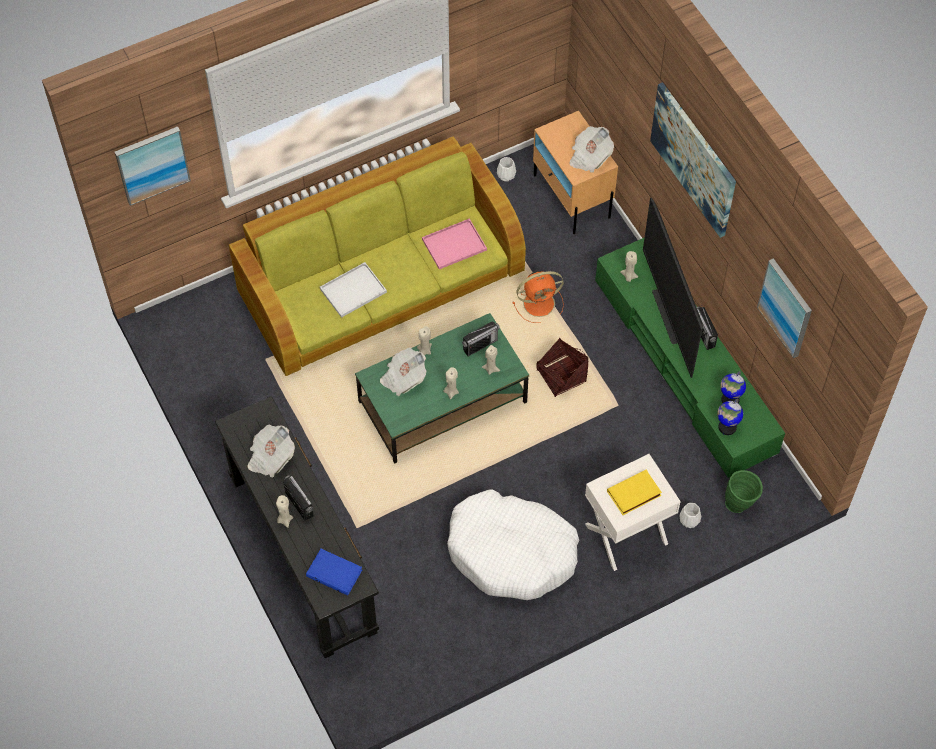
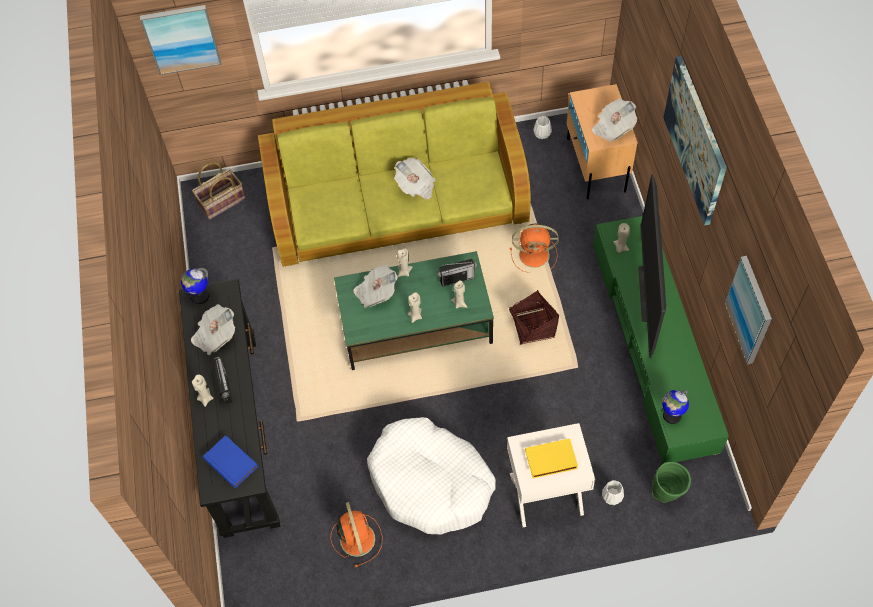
camera: 20 degrees right, 0 degrees up
white tray [320,262,387,318] -> none
pink tray [422,218,487,269] -> none
radio [696,305,718,350] -> none
globe [720,371,746,404] -> globe moved to [181,268,209,304]
none -> basket [192,162,246,220]
none -> orange fan [331,502,383,567]
none -> newspaper [394,158,435,200]

